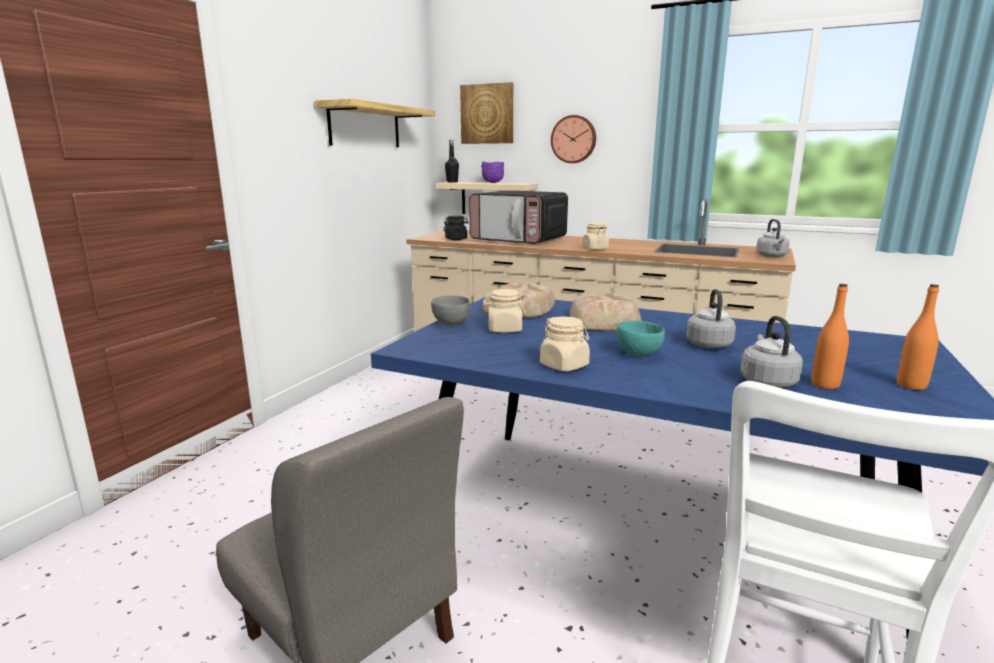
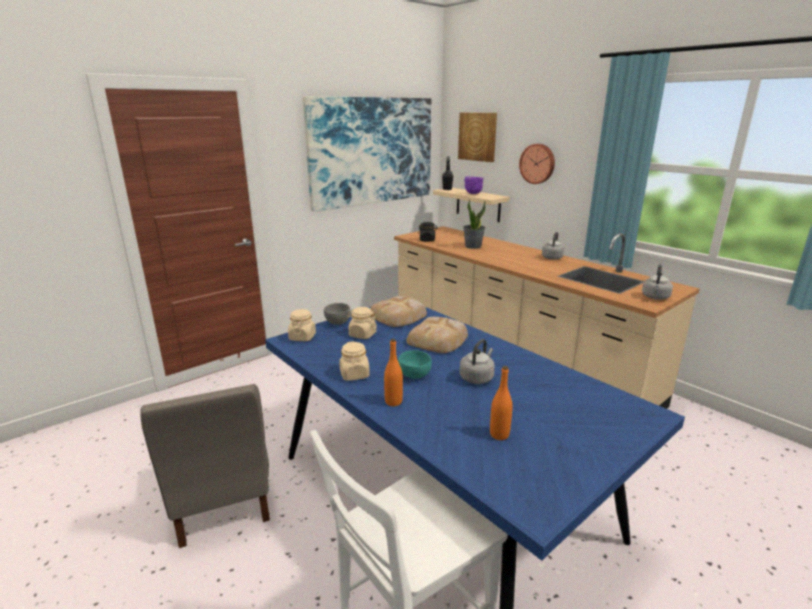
camera: 25 degrees right, 5 degrees up
shelf [315,99,435,147] -> picture [303,96,431,212]
microwave [469,191,568,244] -> potted plant [463,199,486,249]
beige jar [583,222,609,250] -> beige jar moved to [288,309,316,341]
grey kettle [740,316,803,388] -> grey kettle moved to [542,232,564,260]
orange bottle [897,284,939,390] -> orange bottle moved to [384,339,403,406]

